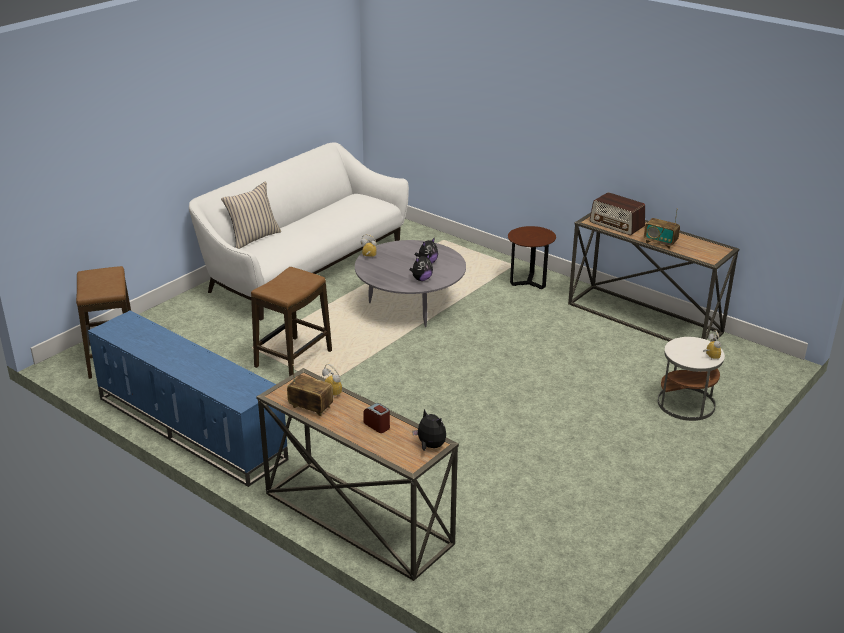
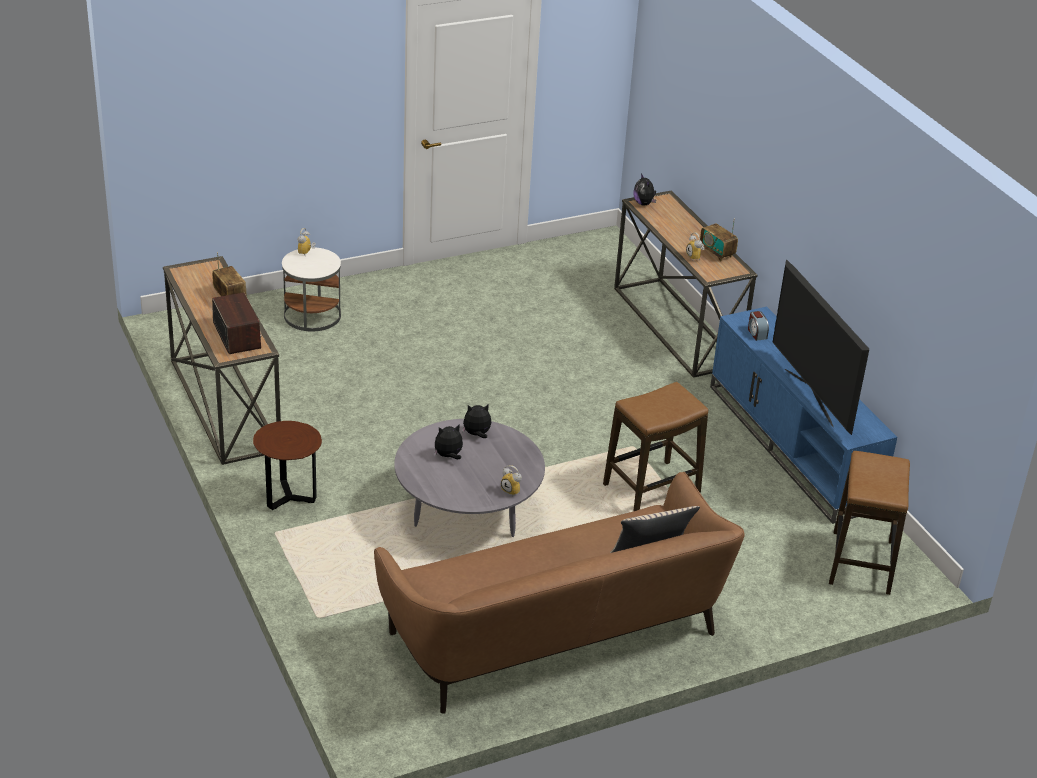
camera: 155 degrees left, 5 degrees up
white sofa [189,142,409,320] -> brown sofa [374,472,745,714]
alarm clock [363,403,390,433] -> alarm clock moved to [748,311,769,341]
none -> television [773,259,869,435]

